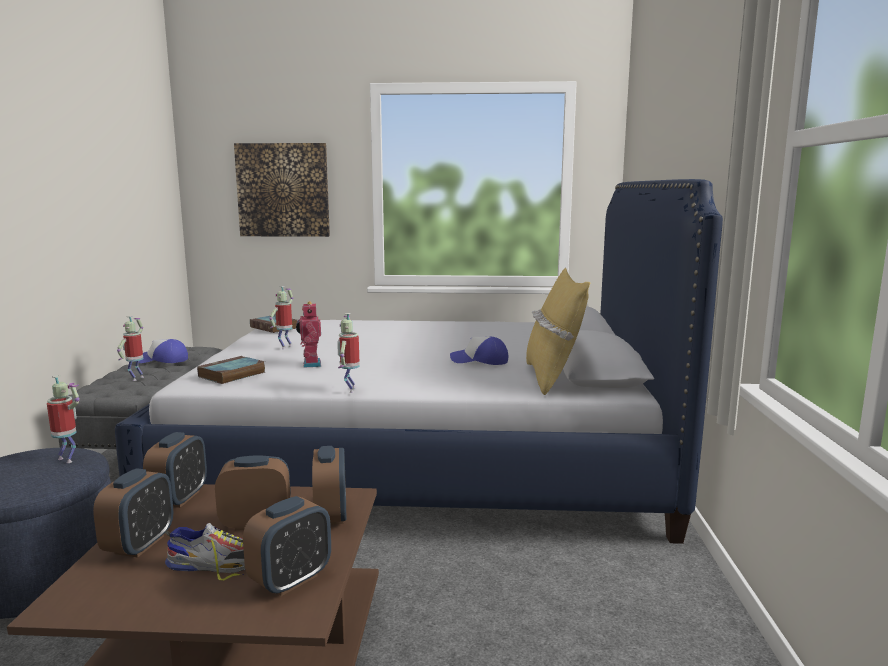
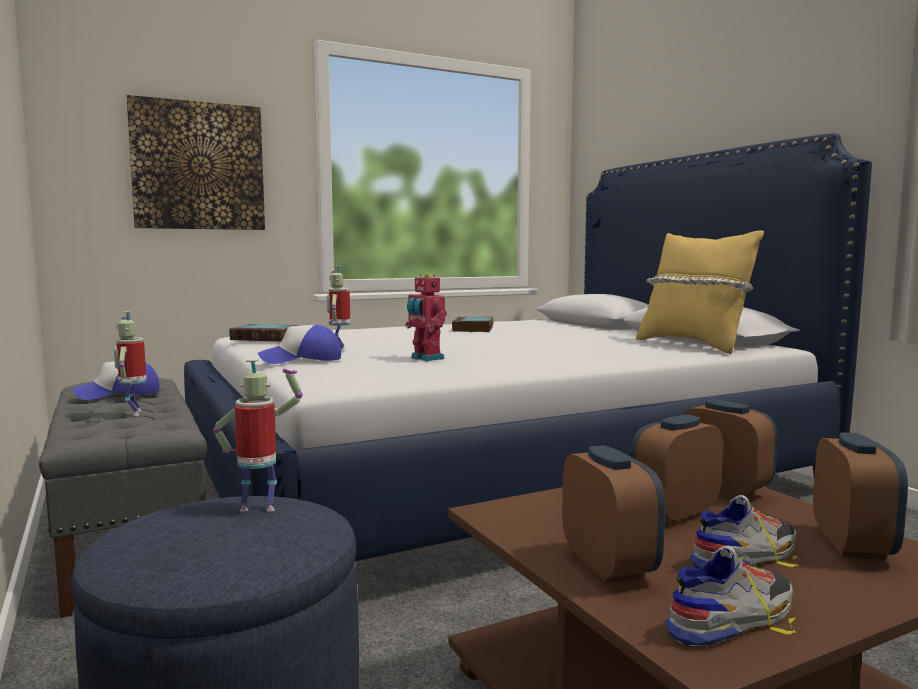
camera: 30 degrees left, 5 degrees down
alarm clock [143,432,207,508] -> none
book [197,356,265,384] -> book moved to [452,317,494,332]
toy robot [337,313,360,393] -> none
cap [450,336,508,365] -> cap moved to [258,325,341,364]
none -> shoe [665,546,799,647]

